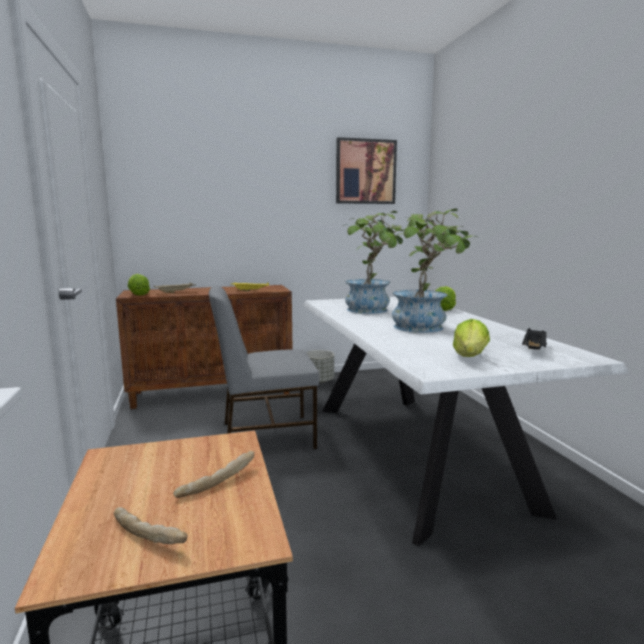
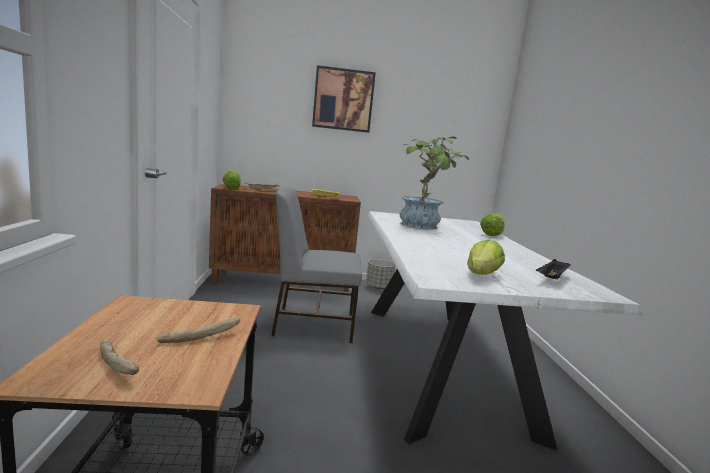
camera: 10 degrees right, 0 degrees up
picture [336,137,397,204] -> picture moved to [312,65,376,133]
potted plant [392,208,478,333] -> none

